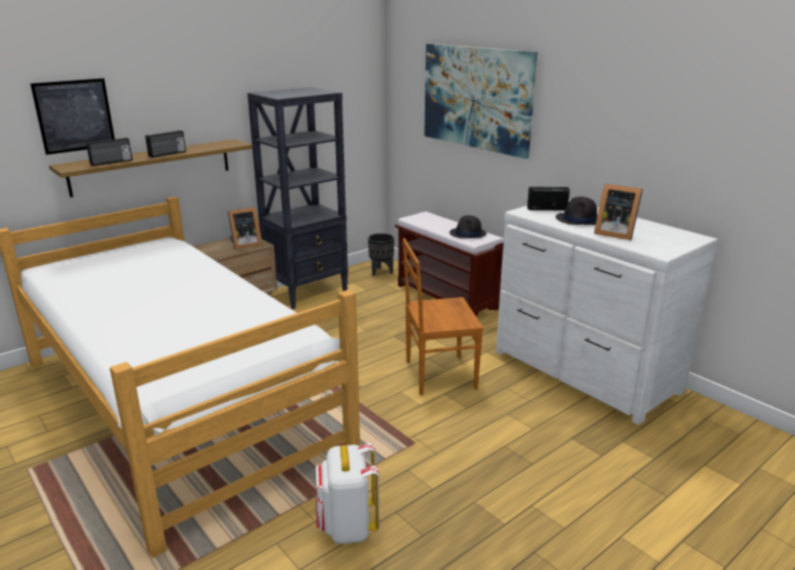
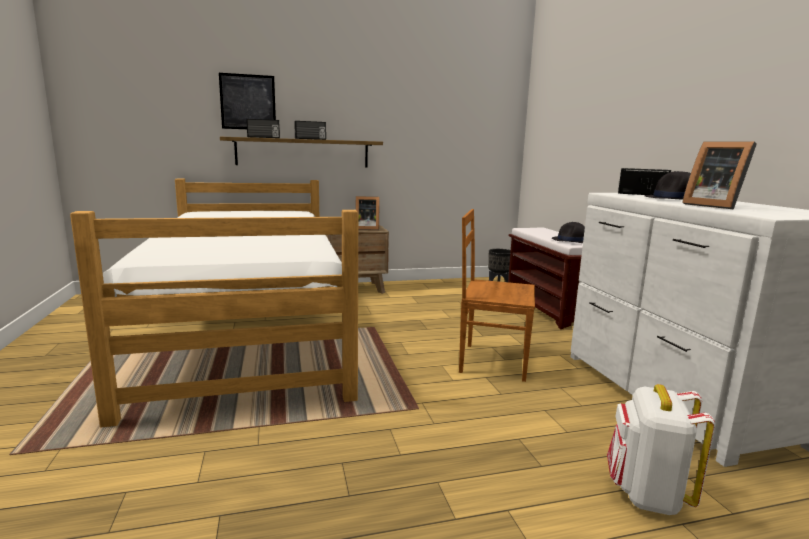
camera: 25 degrees right, 10 degrees down
black bookcase [247,87,348,309] -> none
white backpack [316,443,380,544] -> white backpack moved to [607,384,715,515]
picture [424,44,537,159] -> none

